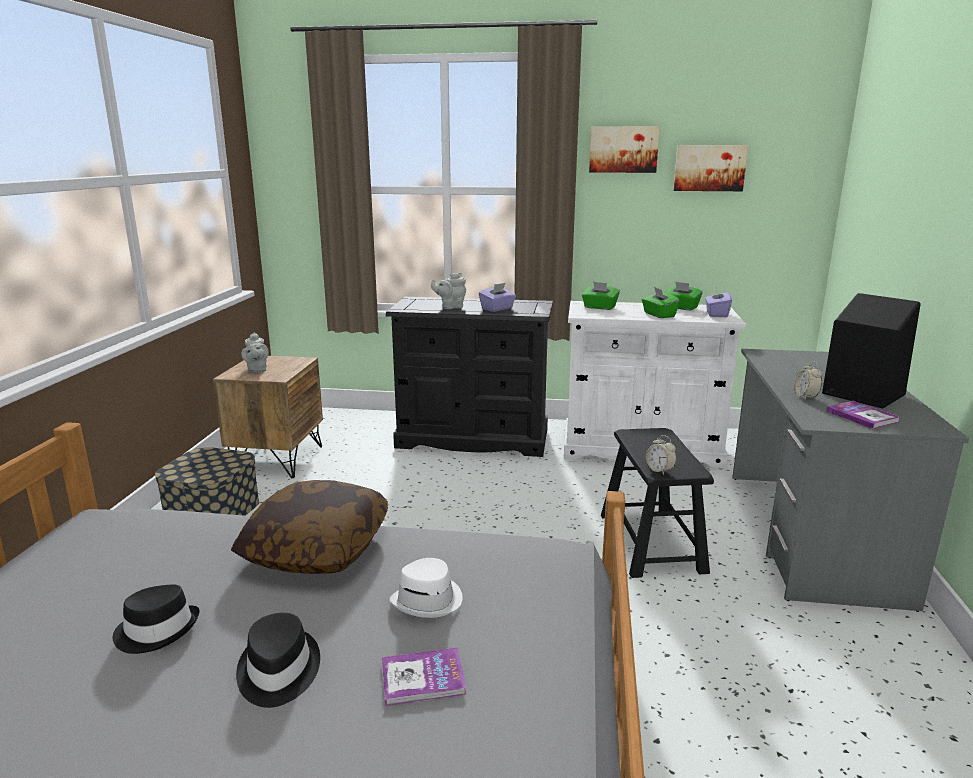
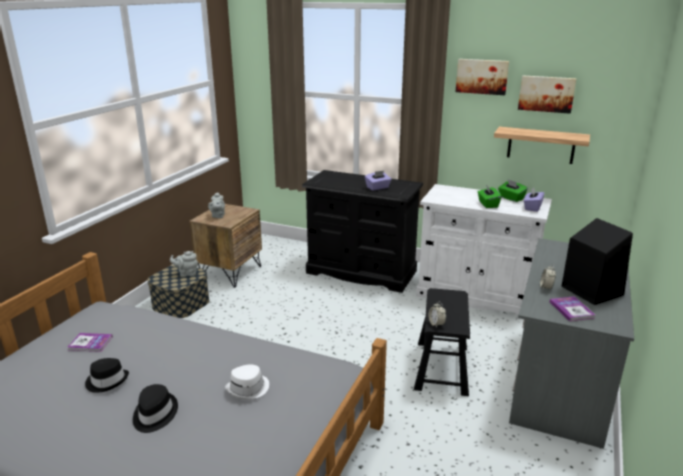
camera: 15 degrees right, 5 degrees up
pillow [231,480,388,574] -> none
book [382,648,466,706] -> book moved to [68,333,113,352]
grey teapot [431,273,466,309] -> grey teapot moved to [170,251,198,277]
green tissue box [582,282,620,310] -> none
none -> shelf [494,127,590,164]

